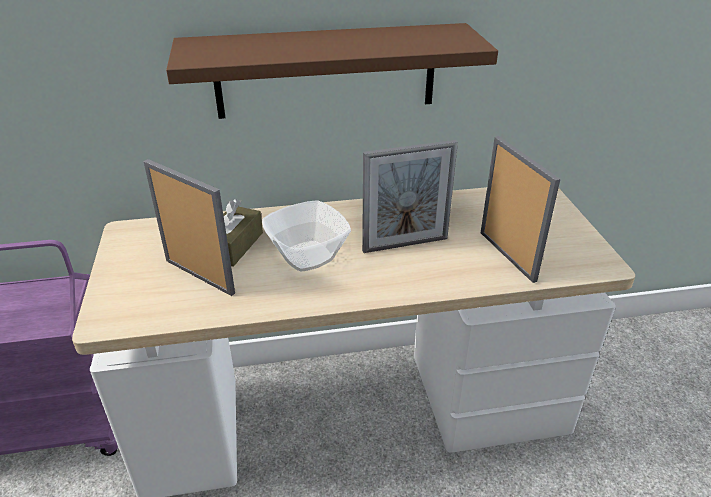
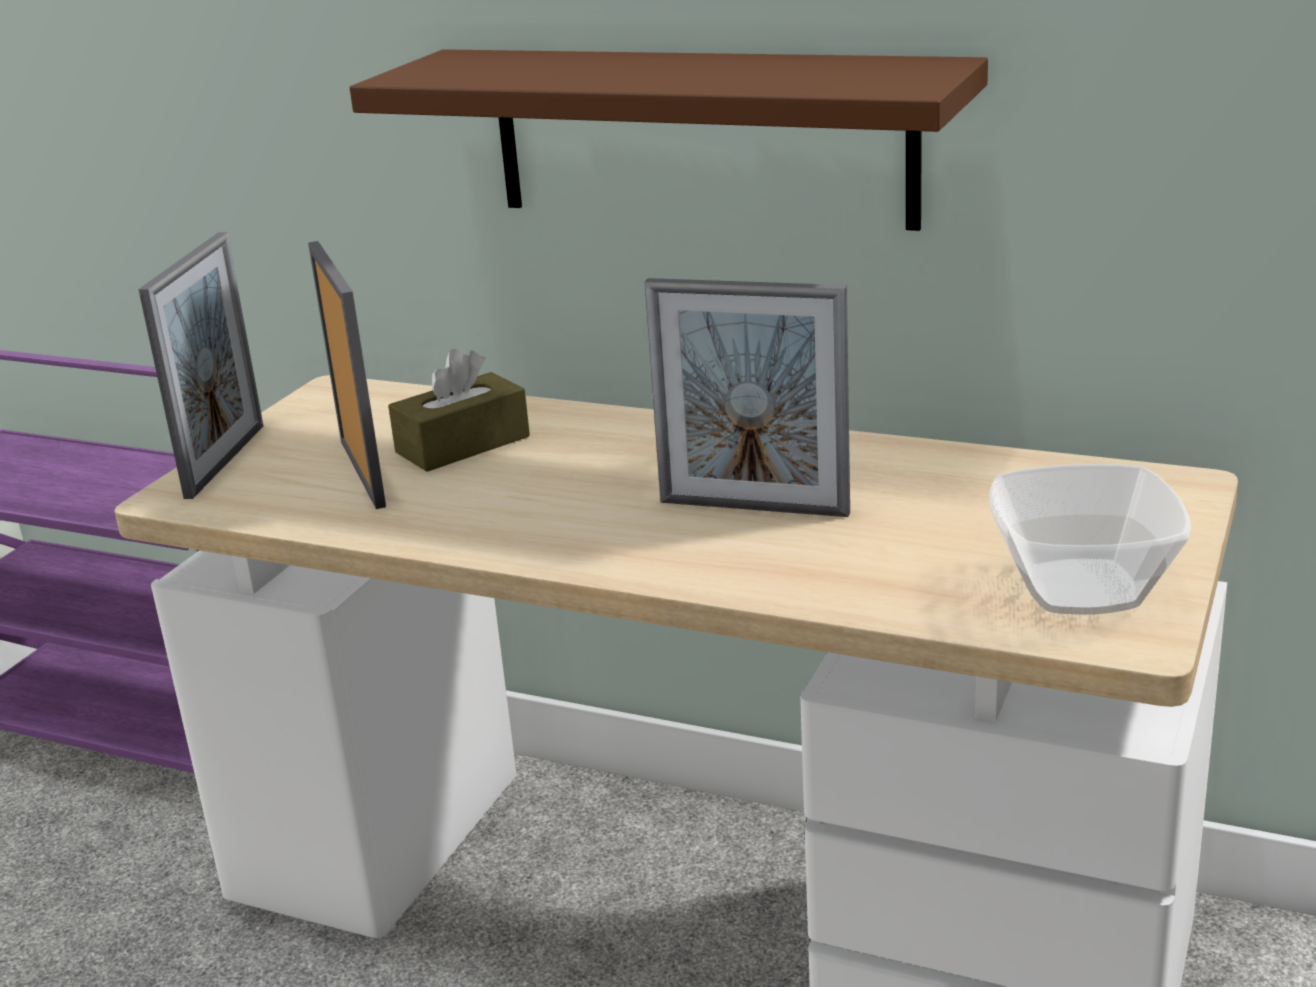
camera: 35 degrees right, 10 degrees down
bowl [262,200,351,271] -> bowl moved to [989,464,1191,615]
picture frame [481,136,560,283] -> picture frame moved to [138,232,264,499]

